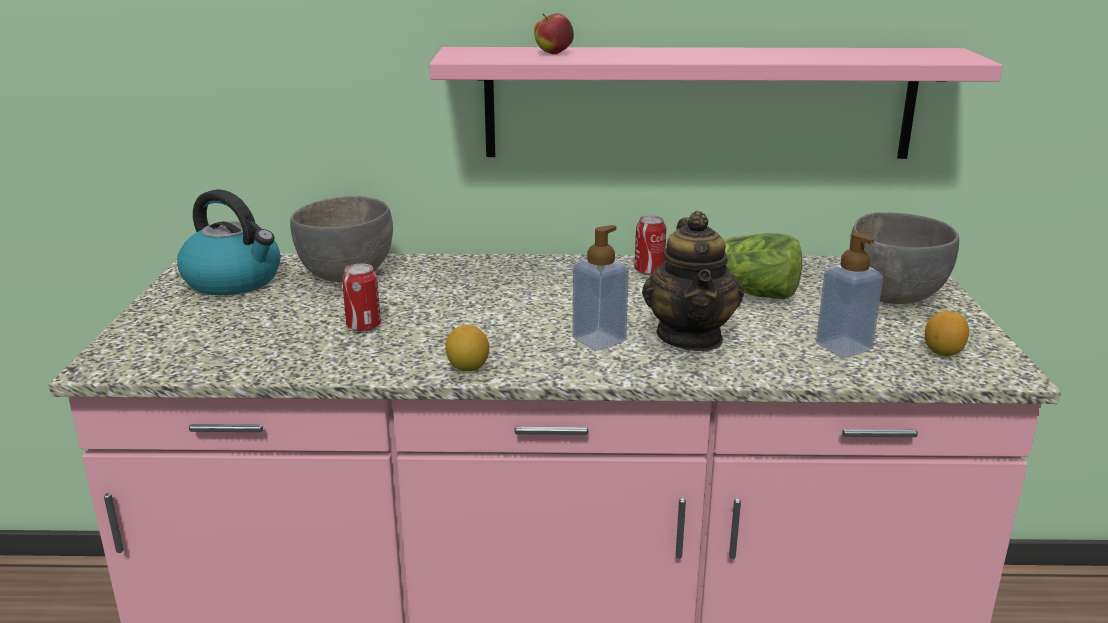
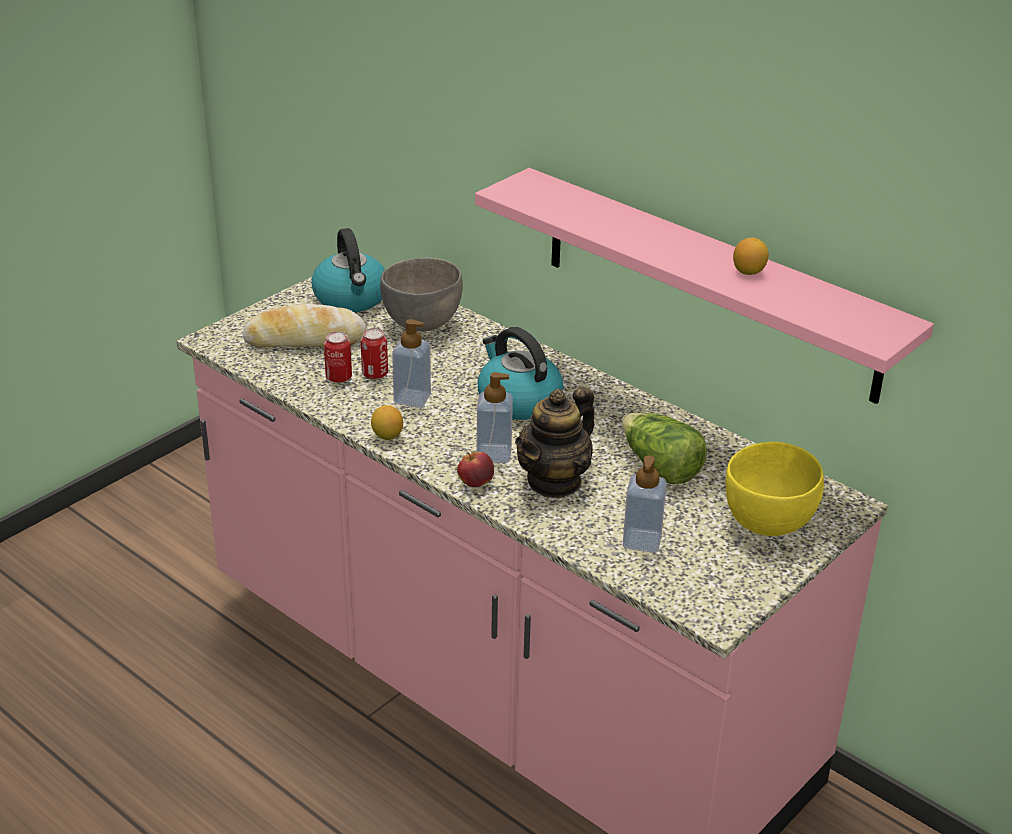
camera: 40 degrees right, 10 degrees up
apple [534,13,574,54] -> apple moved to [457,452,494,487]
can [634,215,666,275] -> can moved to [324,331,352,383]
grey bowl [849,212,959,304] -> yellow bowl [725,442,824,536]
lemon [925,311,969,356] -> lemon moved to [733,237,769,275]
none -> bread [243,304,366,347]
none -> soap dispenser [392,319,431,408]
none -> kettle [478,327,563,420]

